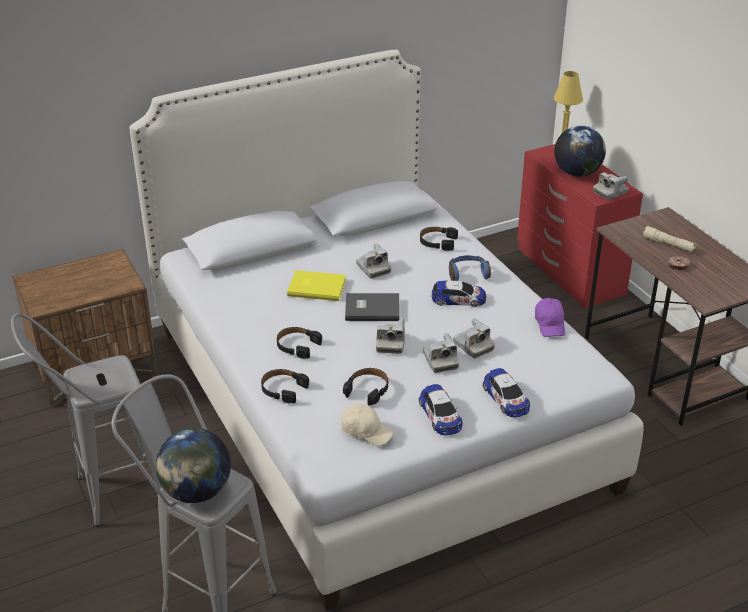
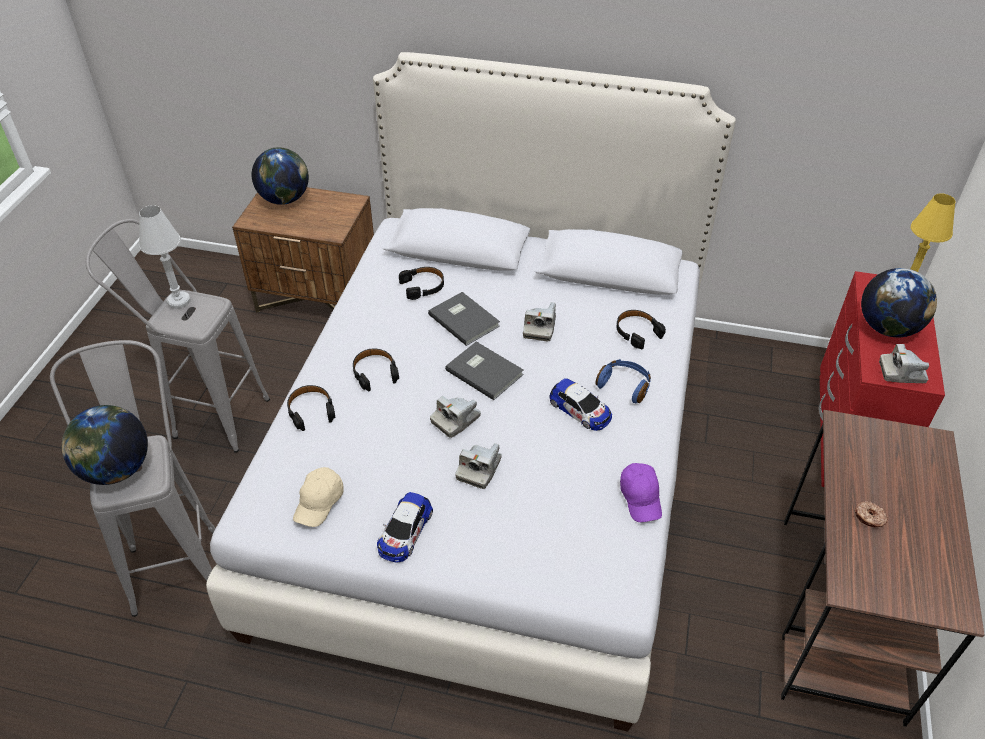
camera: 40 degrees right, 10 degrees up
yellow book [287,270,346,301] -> grey book [428,292,500,346]
beige cap [341,403,394,446] -> beige cap turned 45 degrees clockwise [293,467,344,527]
black headphones [343,368,388,406] -> black headphones moved to [399,267,444,300]
camera [453,318,495,358] -> none
toy car [483,368,530,418] -> none
purple cap [535,298,565,337] -> purple cap turned 45 degrees counterclockwise [620,463,662,522]
beige flashlight [643,226,696,252] -> none
none -> white table lamp [139,205,190,309]
none -> globe [252,147,309,205]

